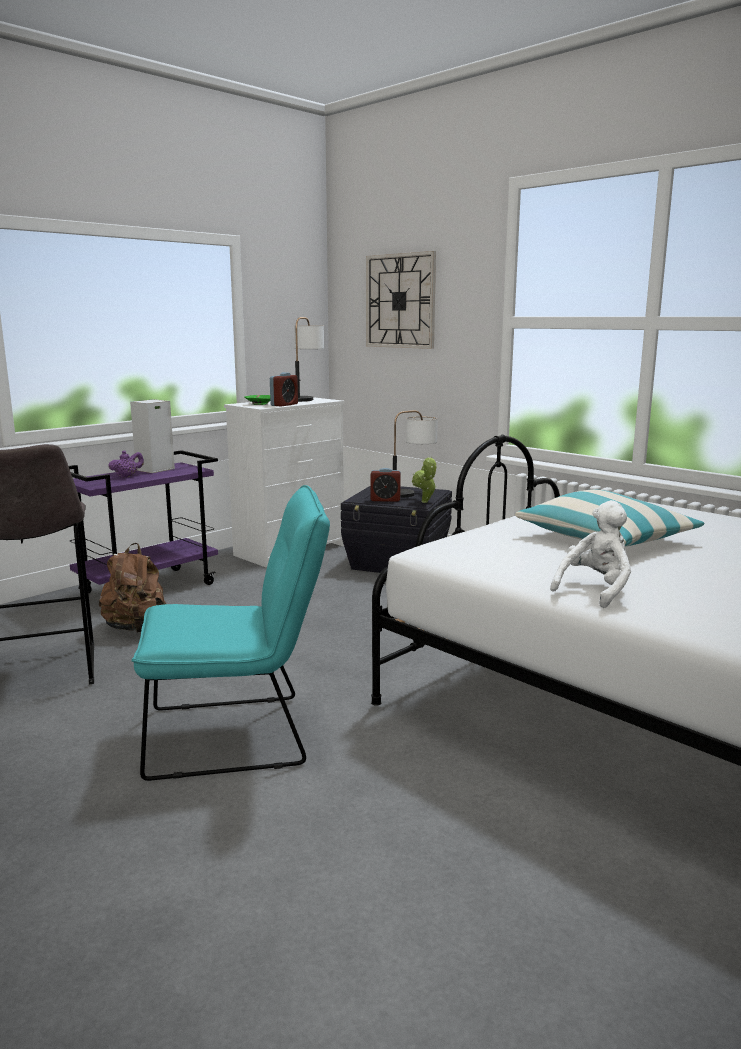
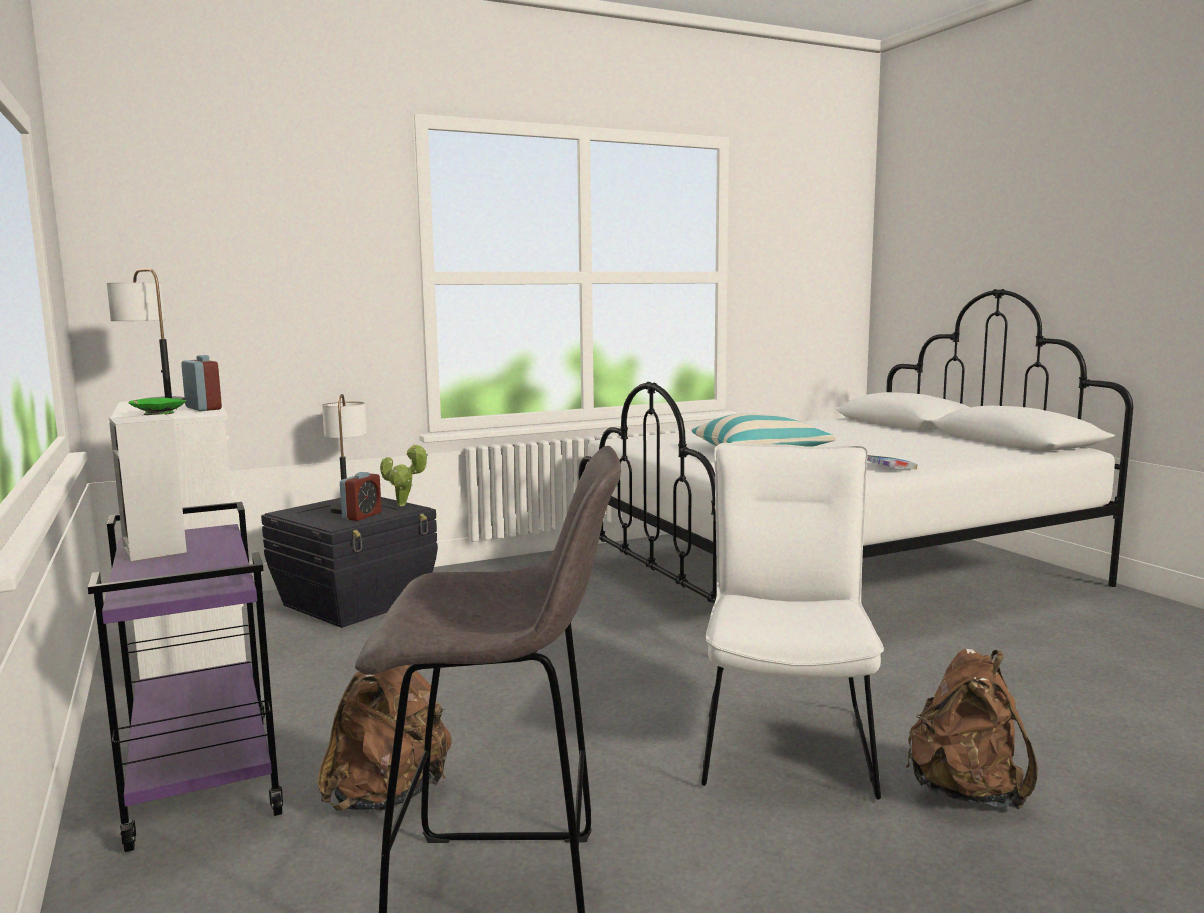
camera: 70 degrees left, 5 degrees down
purple teapot [108,451,144,478] -> none
turquoise chair [132,485,330,781] -> white chair [701,443,884,800]
wall clock [366,251,436,349] -> none
white plush toy [550,500,631,608] -> book [867,455,918,470]
none -> brown backpack [906,649,1038,809]

